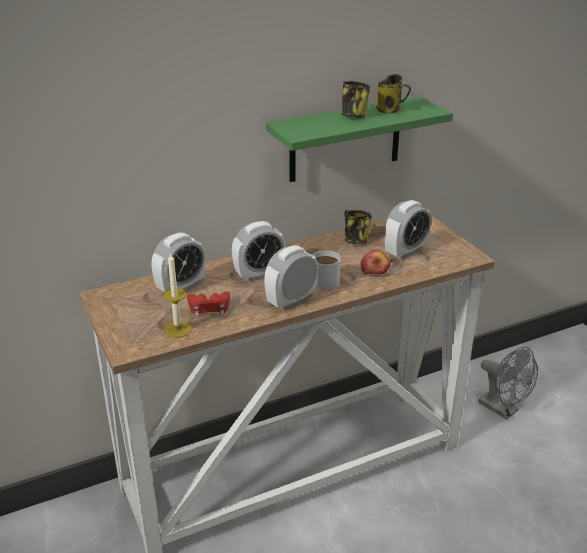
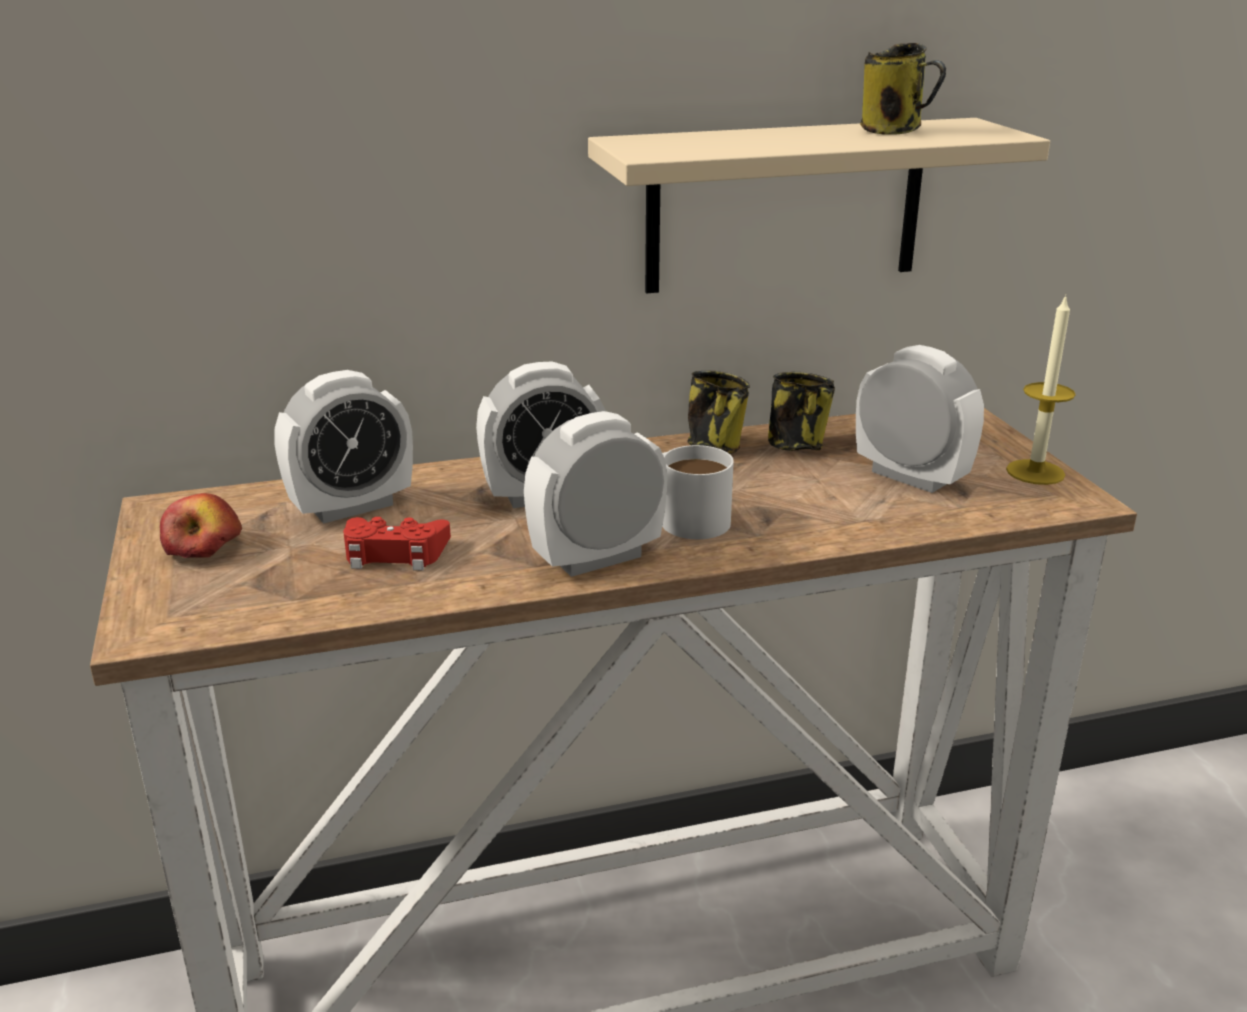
camera: 10 degrees right, 5 degrees down
candle [163,252,192,338] -> candle moved to [1006,294,1076,485]
green shelf [266,96,453,182] -> beige shelf [588,118,1050,293]
mug [342,81,371,119] -> mug moved to [687,371,750,454]
apple [360,249,391,275] -> apple moved to [160,493,242,558]
alarm clock [385,200,431,260] -> alarm clock turned 105 degrees counterclockwise [856,345,984,493]
grey fan [478,347,538,420] -> none

